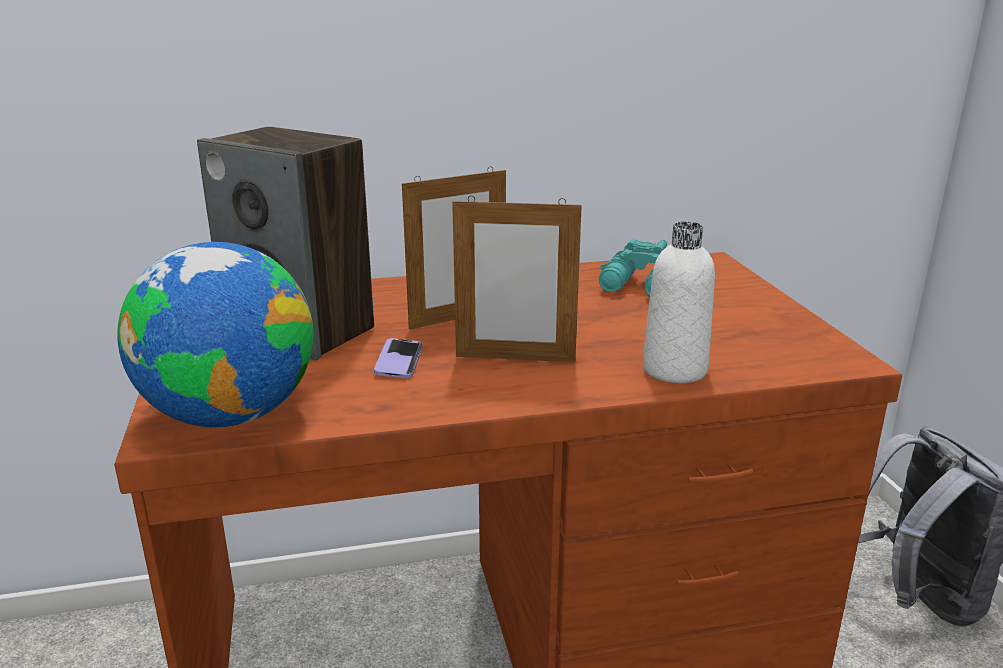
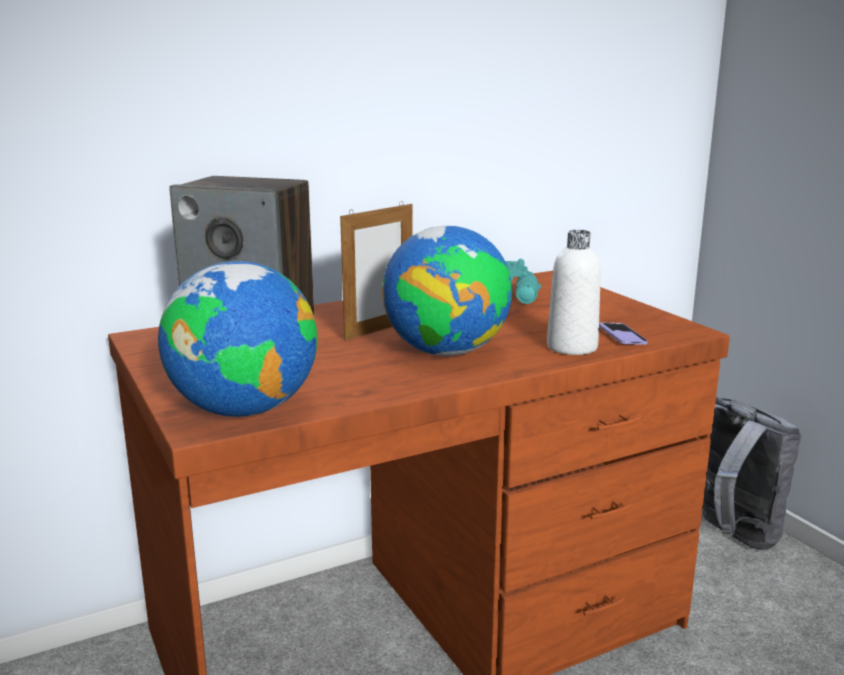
camera: 15 degrees left, 5 degrees down
phone [374,338,423,378] -> phone moved to [599,322,648,345]
picture frame [452,196,582,362] -> globe [382,226,512,356]

